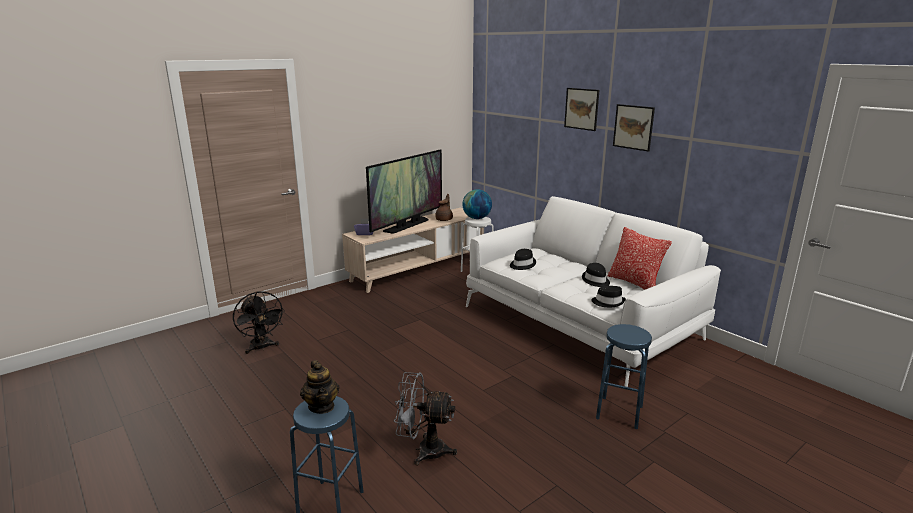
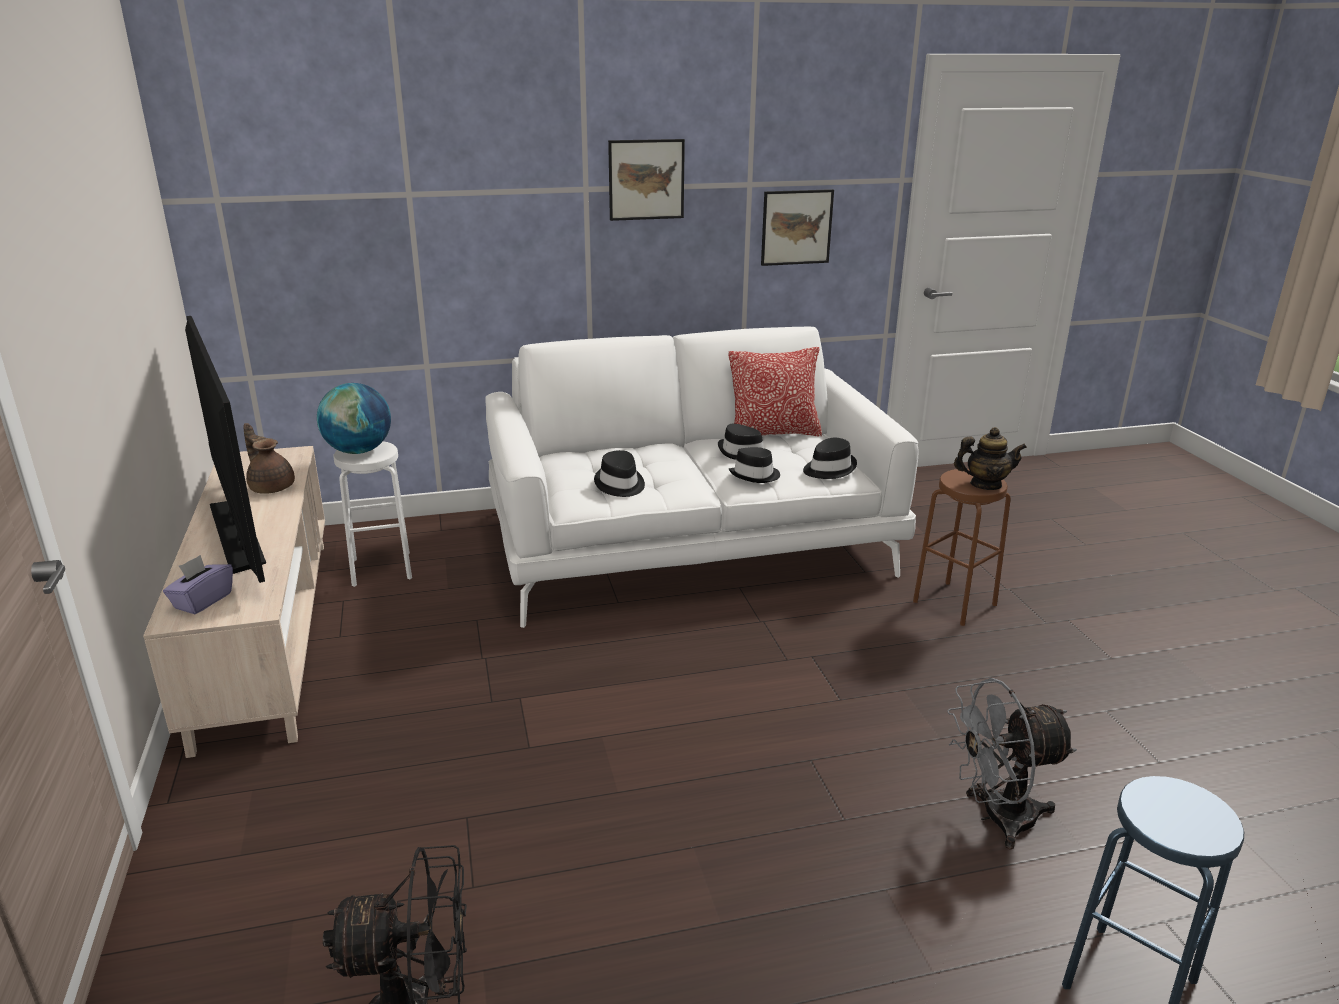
camera: 65 degrees left, 5 degrees up
teapot [300,360,340,414] -> teapot moved to [954,427,1027,490]
grey fan [394,372,457,465] -> grey fan turned 45 degrees clockwise [947,678,1077,850]
picture [564,88,599,131] -> picture moved to [761,189,834,266]
blue stool [596,324,652,429] -> brown stool [913,469,1011,626]
none -> black hat [729,447,780,483]

